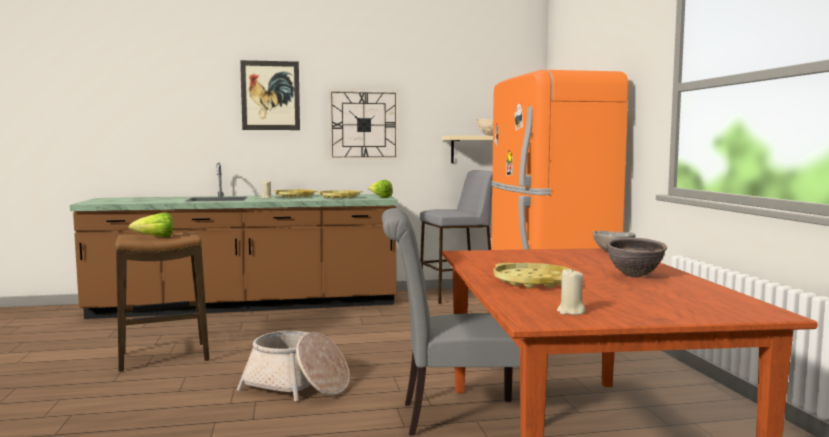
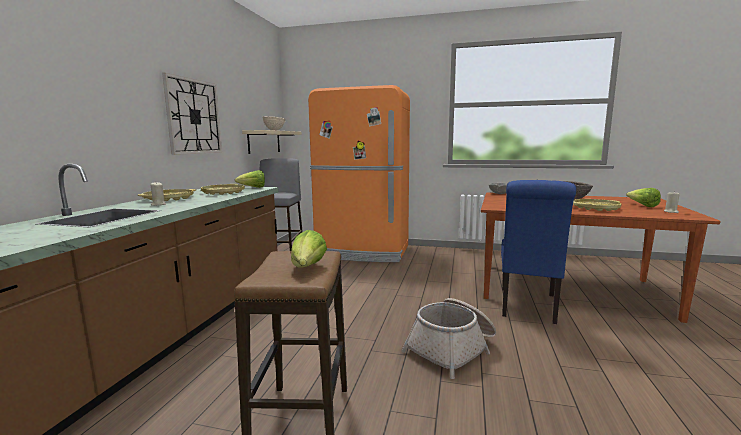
camera: 65 degrees left, 5 degrees up
picture [240,60,300,130] -> none
grey chair [382,208,520,436] -> blue chair [501,180,576,324]
none -> lettuce [626,188,661,207]

